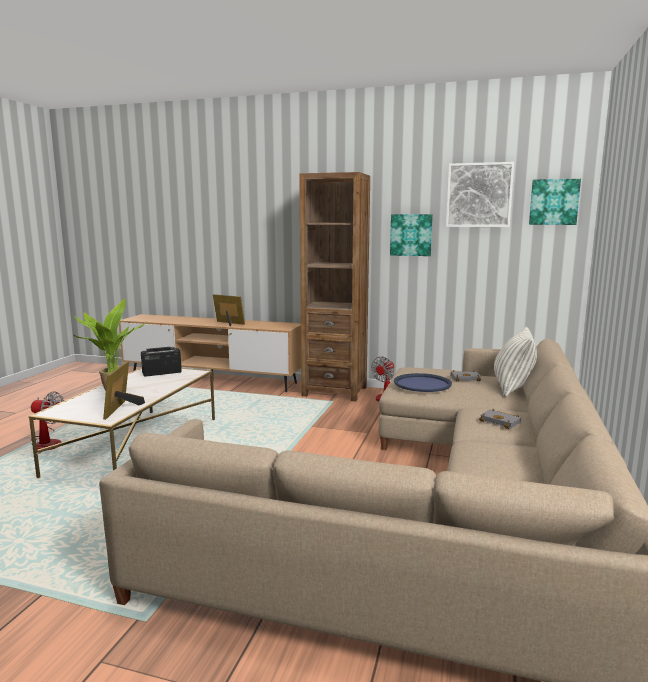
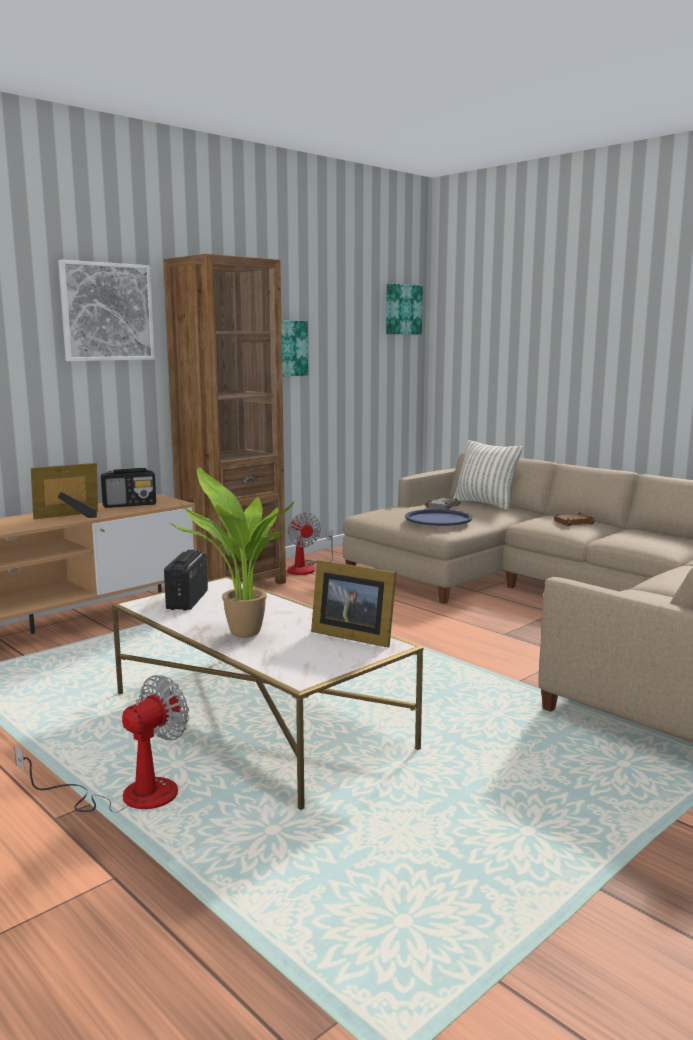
camera: 60 degrees left, 0 degrees up
picture [446,162,514,227] -> picture moved to [58,260,155,361]
grey book [479,409,521,429] -> brown book [554,512,595,526]
none -> radio [101,468,156,508]

